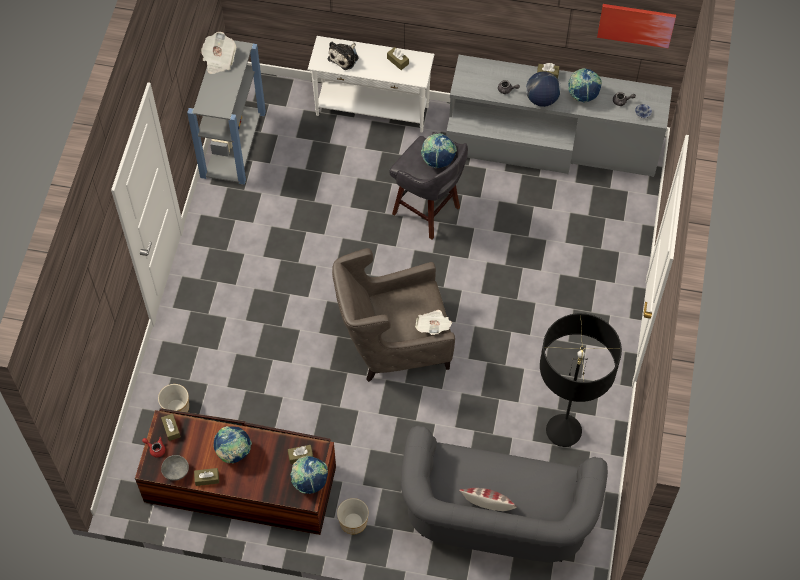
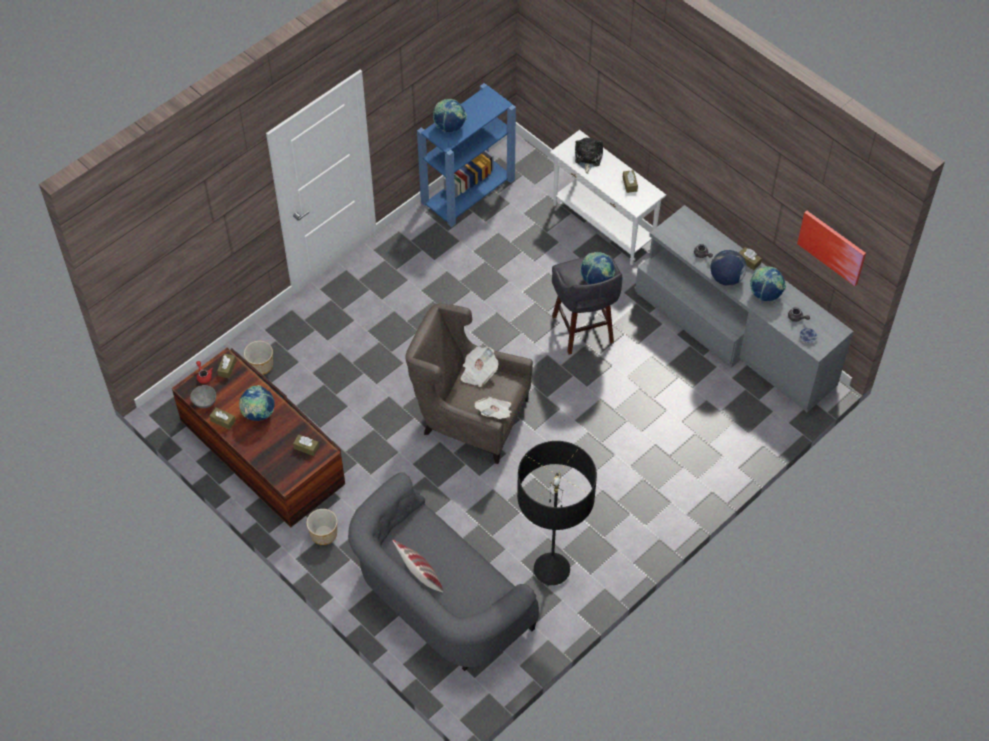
camera: 35 degrees right, 5 degrees down
grey bookcase [187,40,266,185] -> blue bookcase [417,83,516,227]
newspaper [201,32,236,74] -> newspaper moved to [461,346,498,387]
globe [290,456,328,494] -> globe moved to [433,99,467,132]
plush toy [328,42,359,70] -> plush toy turned 120 degrees clockwise [575,138,603,174]

